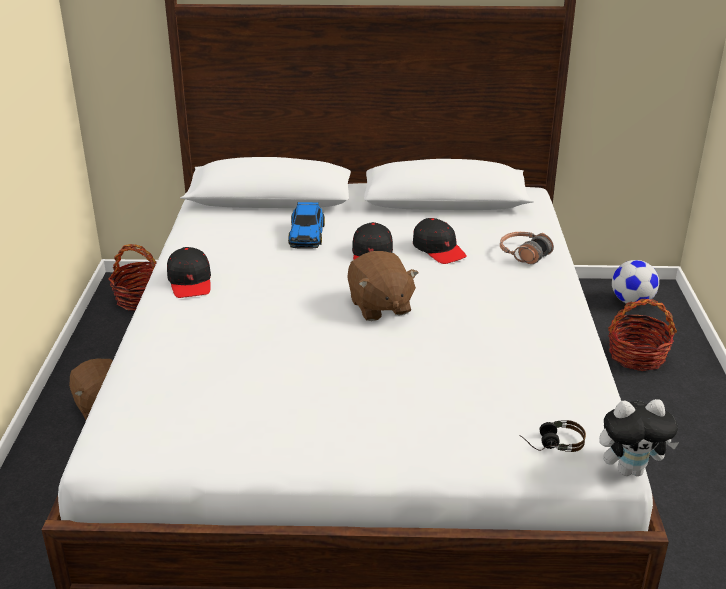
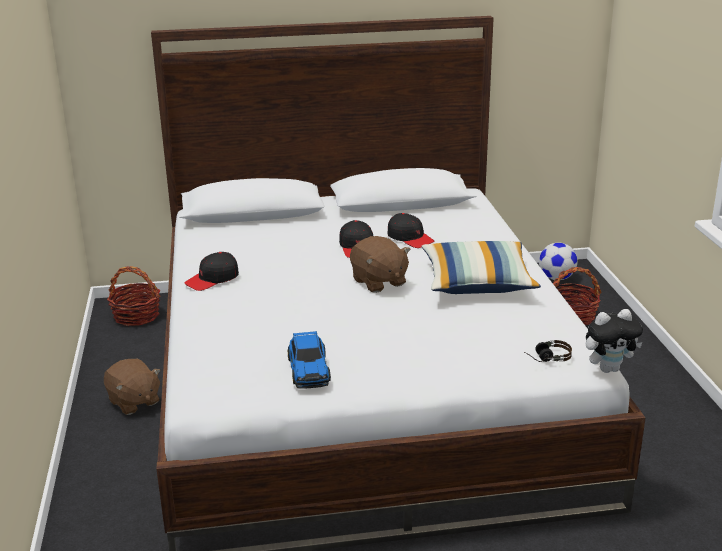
camera: 10 degrees left, 5 degrees down
black cap [167,247,211,298] -> black cap turned 75 degrees clockwise [184,252,239,291]
toy car [288,202,325,249] -> toy car moved to [288,331,331,389]
headphones [500,232,554,264] -> none
none -> pillow [421,241,541,294]

